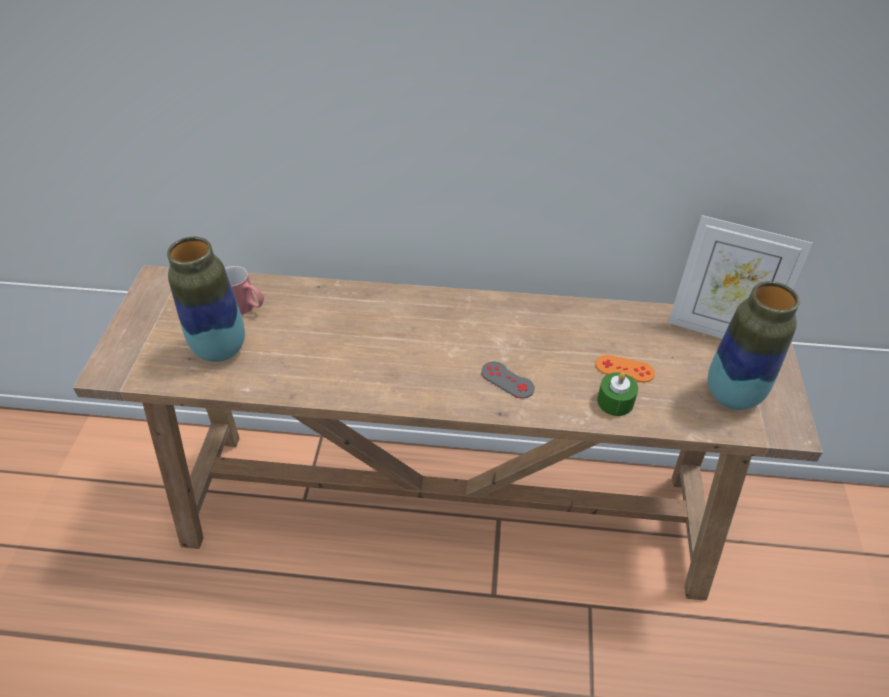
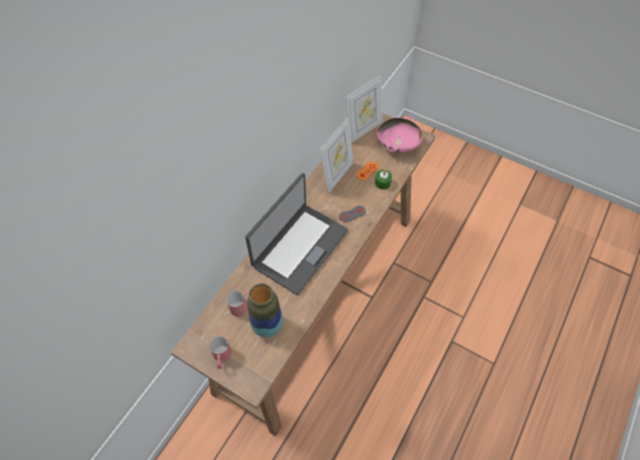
camera: 65 degrees left, 10 degrees up
vase [708,281,800,410] -> pink bowl [377,116,423,153]
none -> red mug [209,336,232,369]
none -> laptop [245,173,348,295]
none -> picture frame [320,118,354,194]

